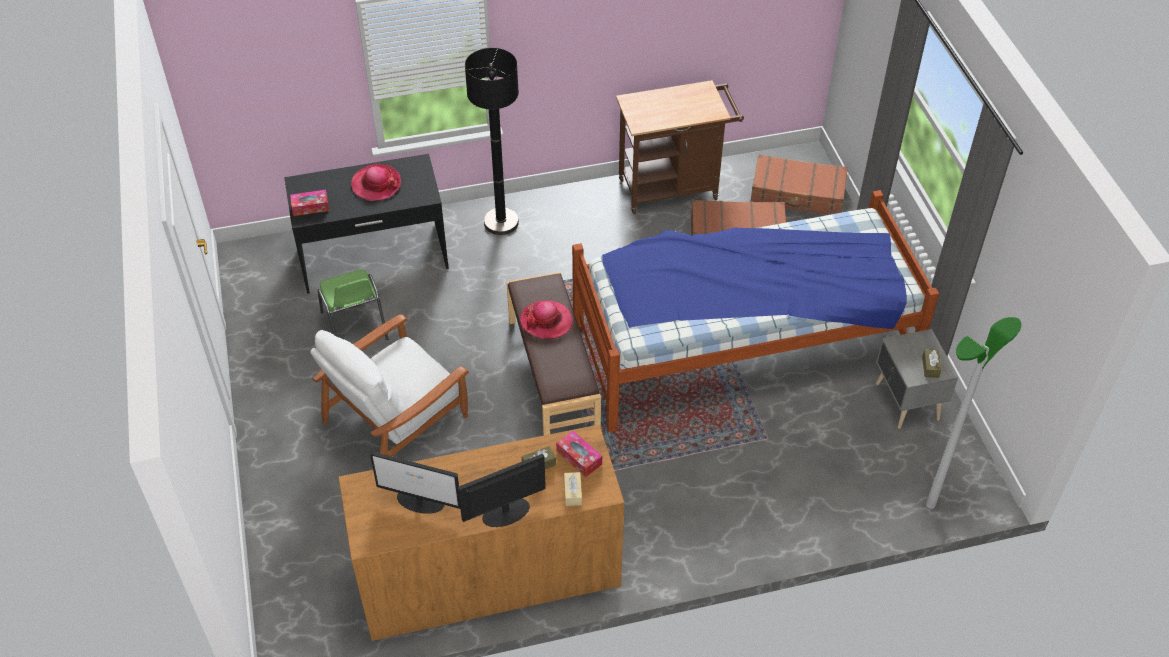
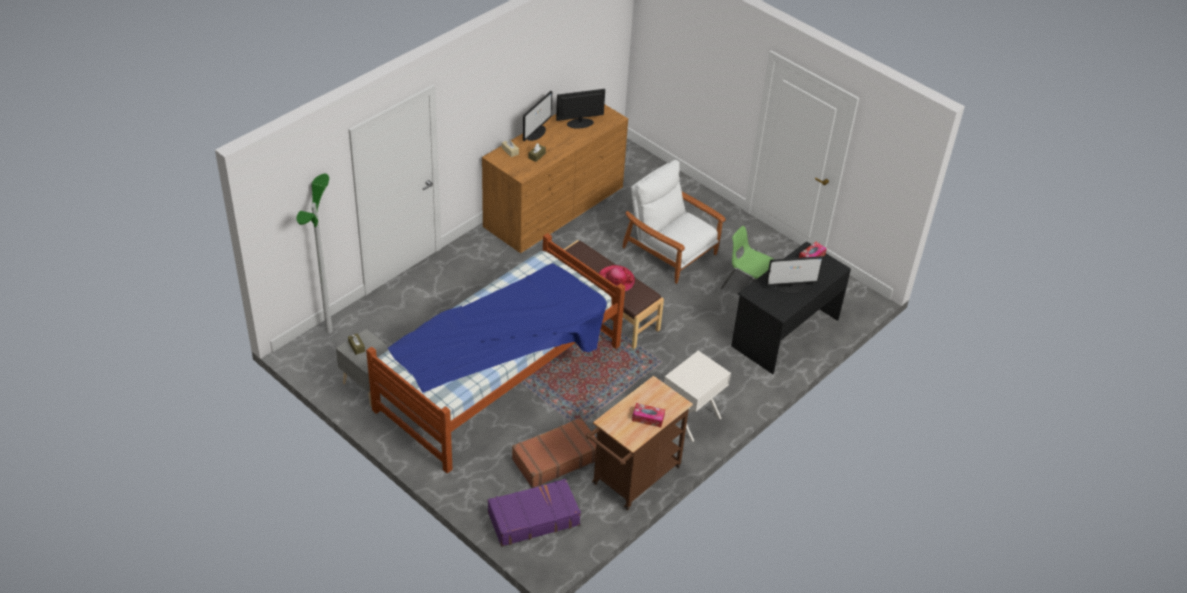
camera: 145 degrees right, 5 degrees down
white armchair [310,314,469,456] -> white armchair turned 60 degrees counterclockwise [622,160,726,284]
hat [351,164,401,201] -> monitor [766,256,824,293]
black floor lamp [465,48,519,235] -> none
tissue box [556,431,602,477] -> tissue box moved to [632,403,665,428]
brown suitcase [750,154,848,215] -> purple suitcase [488,479,581,547]
none -> white nightstand [664,350,731,442]

